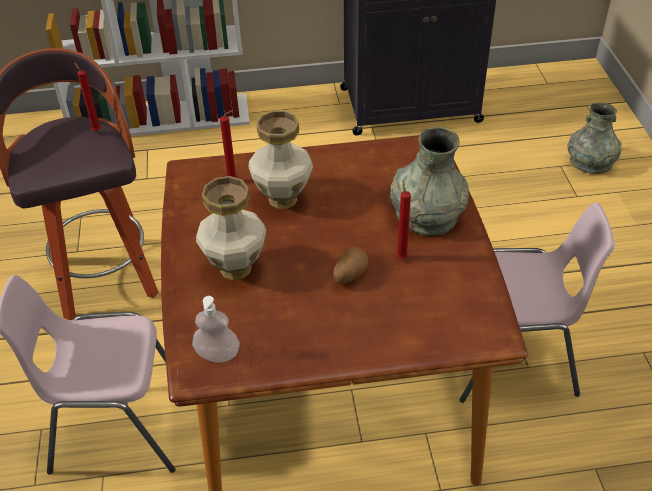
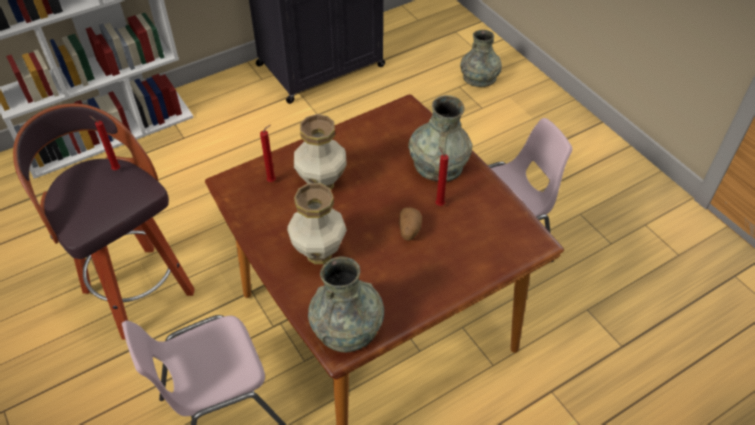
camera: 25 degrees left, 5 degrees up
soap dispenser [192,296,240,363] -> grey vase [308,257,384,352]

